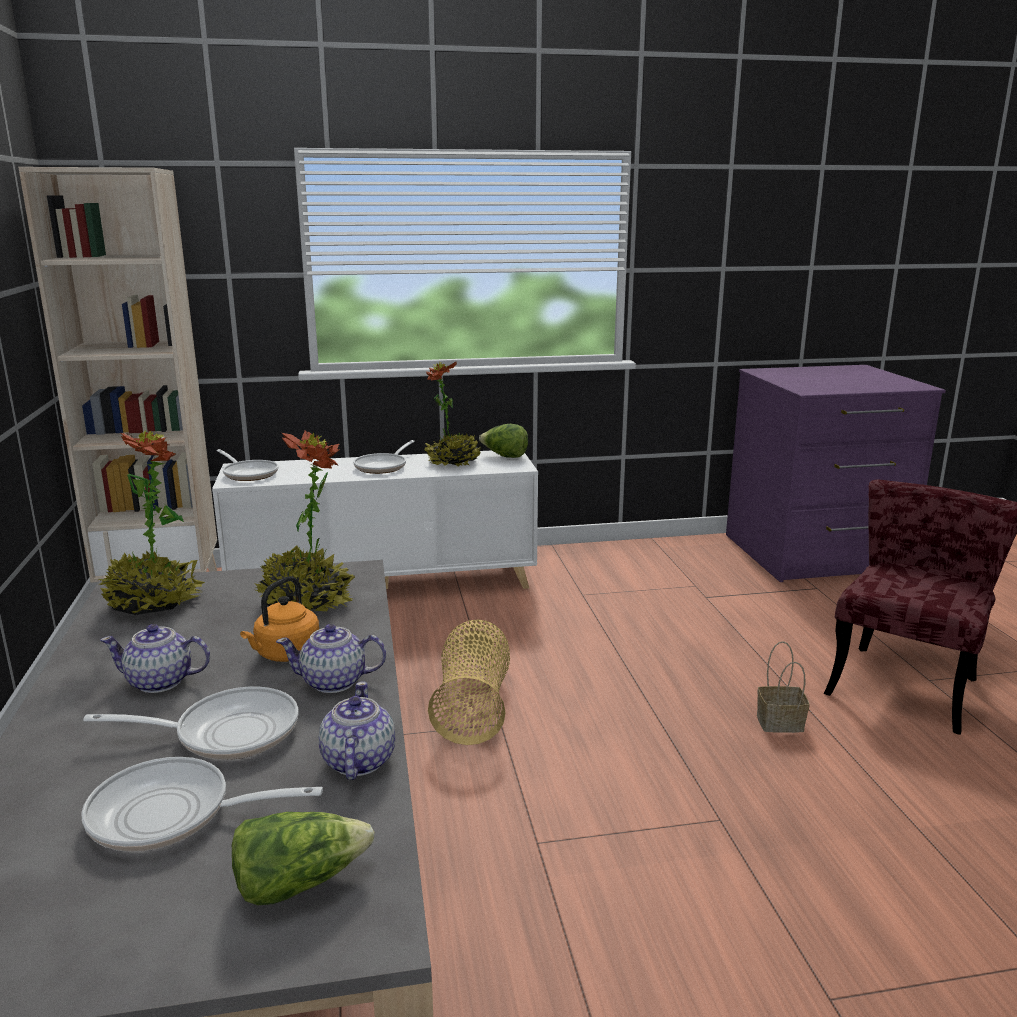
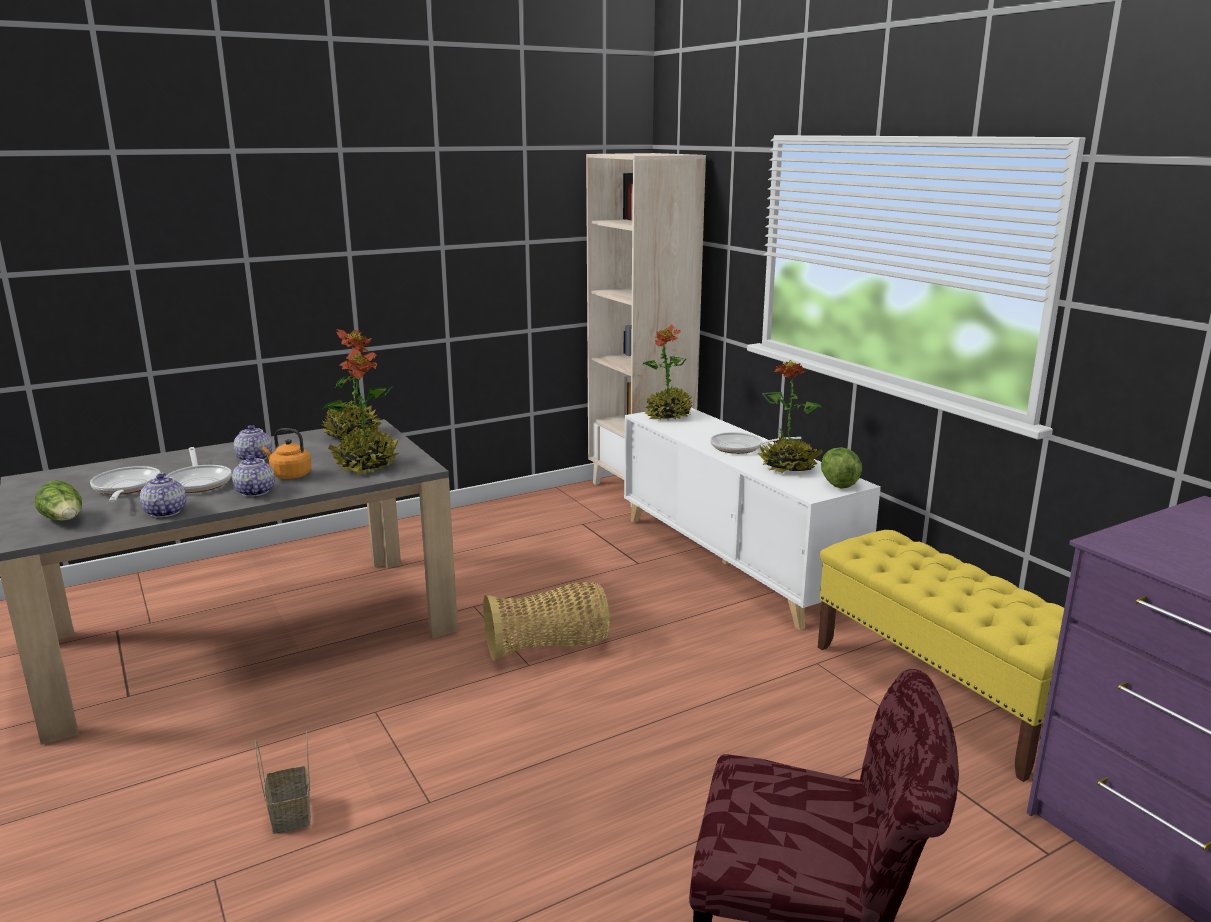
camera: 70 degrees right, 0 degrees up
frying pan [216,449,278,481] -> potted plant [642,324,693,420]
teapot [319,681,395,780] -> teapot turned 90 degrees counterclockwise [140,473,186,518]
basket [757,641,810,733] -> basket moved to [255,730,311,834]
none -> yellow bench [818,530,1064,782]

